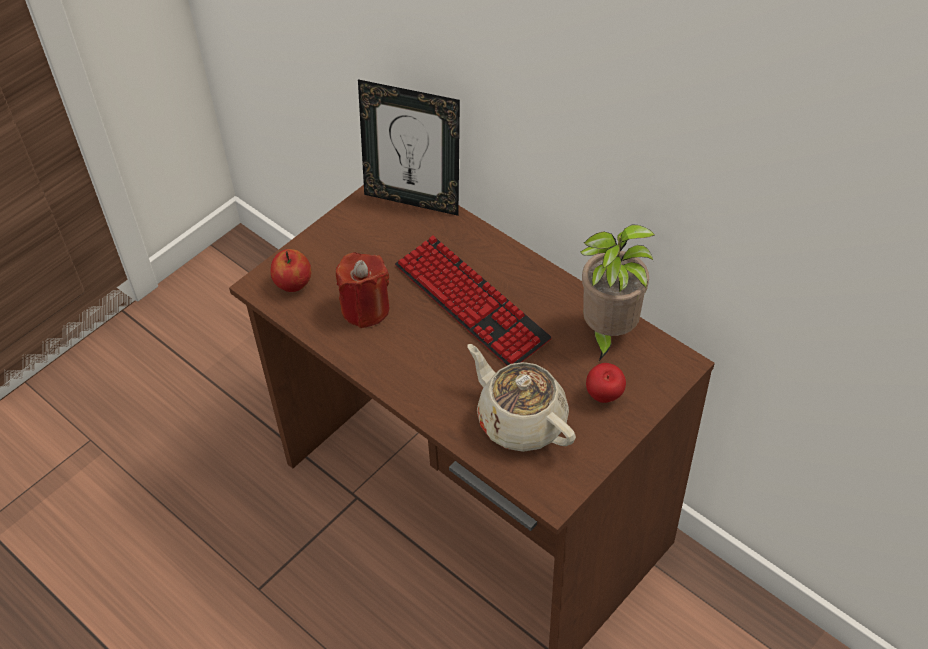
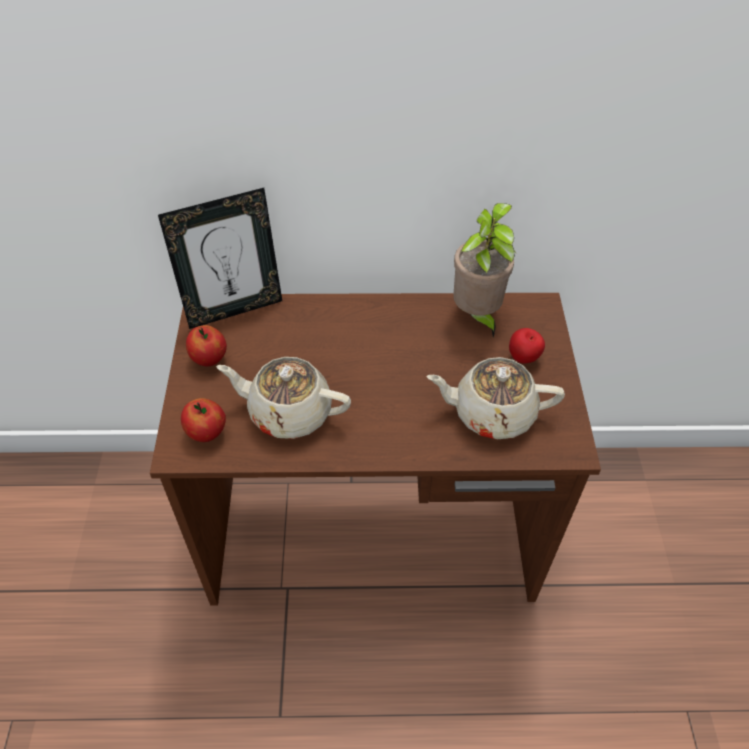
camera: 45 degrees left, 0 degrees up
red candle [336,252,389,328] -> beige teapot [216,357,351,439]
keyboard [395,235,552,366] -> none
none -> apple [186,325,227,366]

